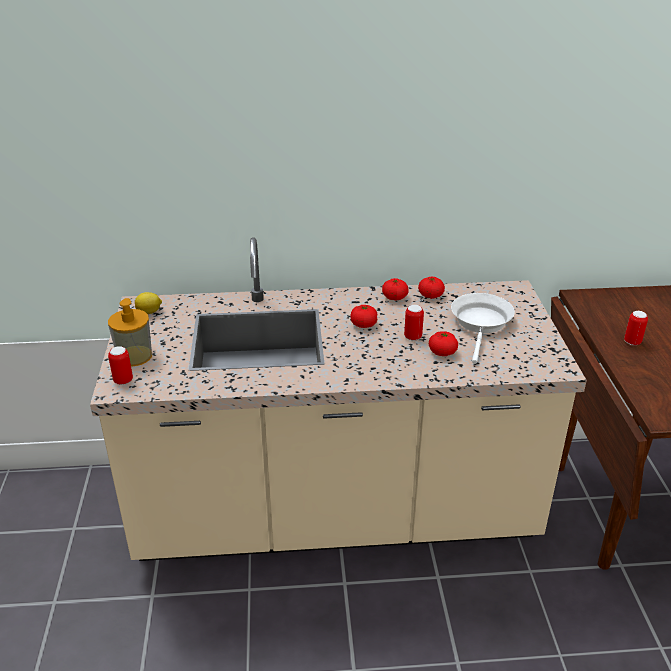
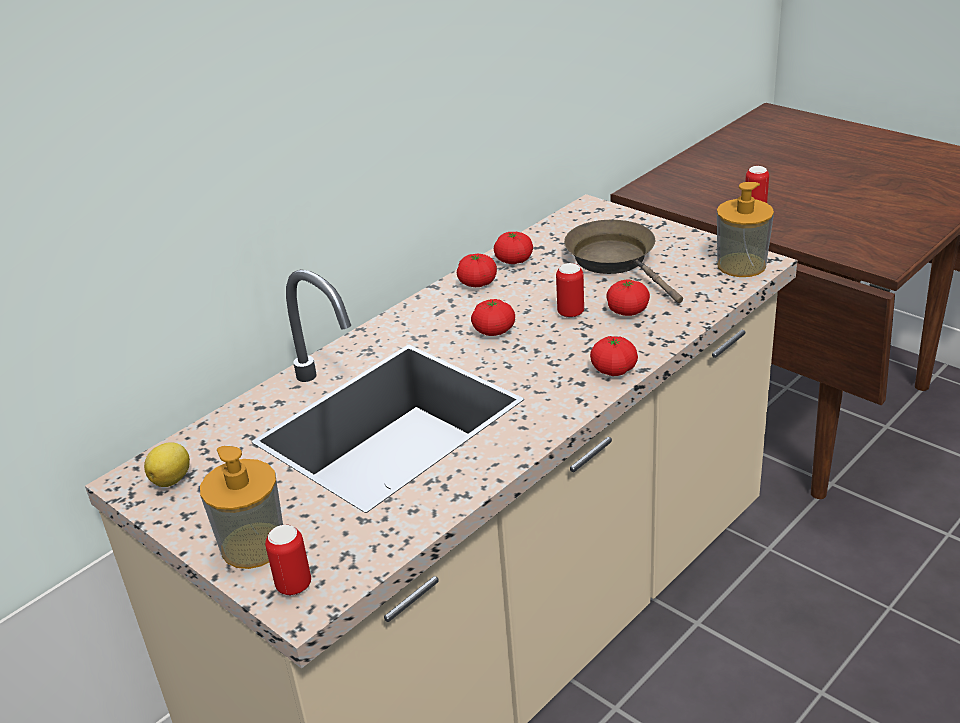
camera: 40 degrees left, 0 degrees up
white frying pan [451,293,515,364] -> brown frying pan [564,220,683,303]
none -> tomato [590,336,638,376]
none -> soap dispenser [717,182,774,277]

